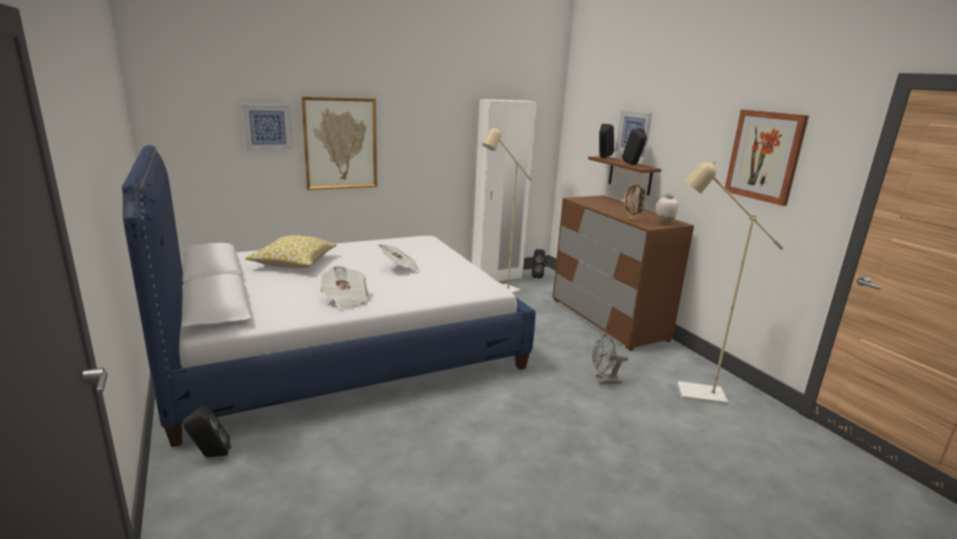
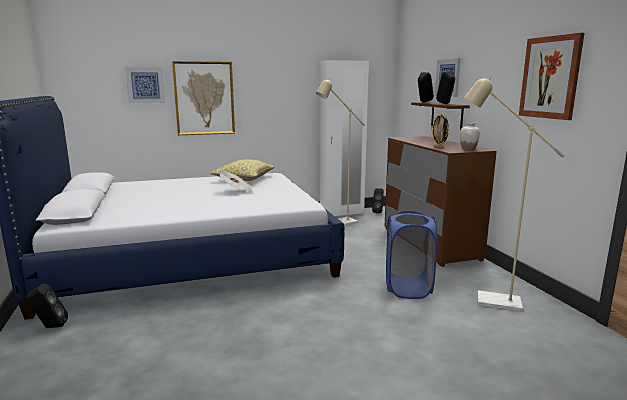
camera: 10 degrees right, 5 degrees down
pillow [245,235,337,268] -> pillow moved to [210,160,275,181]
newspaper [320,266,369,311] -> none
grey fan [592,335,629,384] -> blue laundry basket [386,211,437,299]

